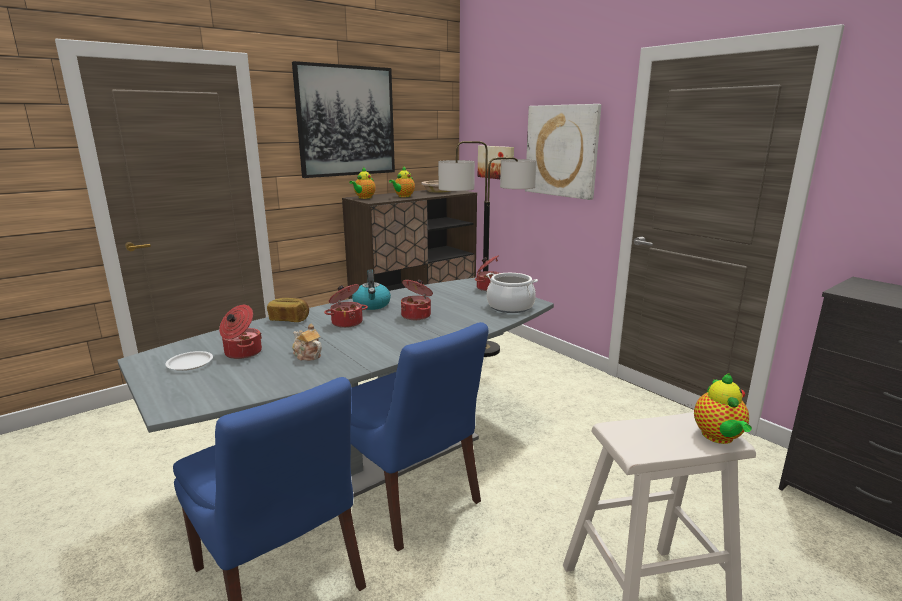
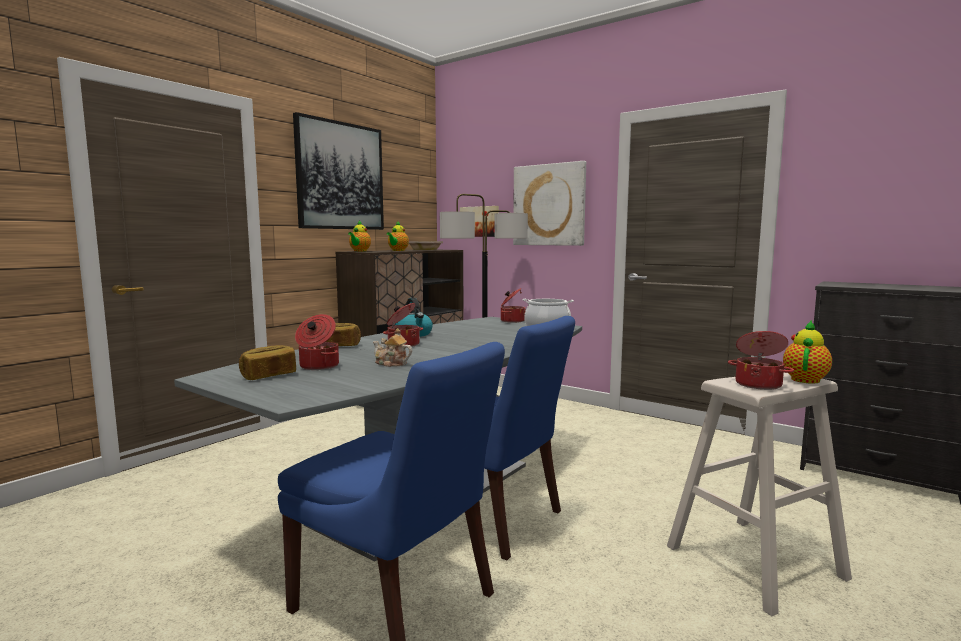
camera: 15 degrees left, 10 degrees down
white plate [165,351,213,371] -> bread [239,345,296,380]
cooking pot [401,280,433,320] -> cooking pot moved to [728,331,794,390]
teapot [694,373,752,444] -> teapot turned 135 degrees counterclockwise [783,320,832,384]

